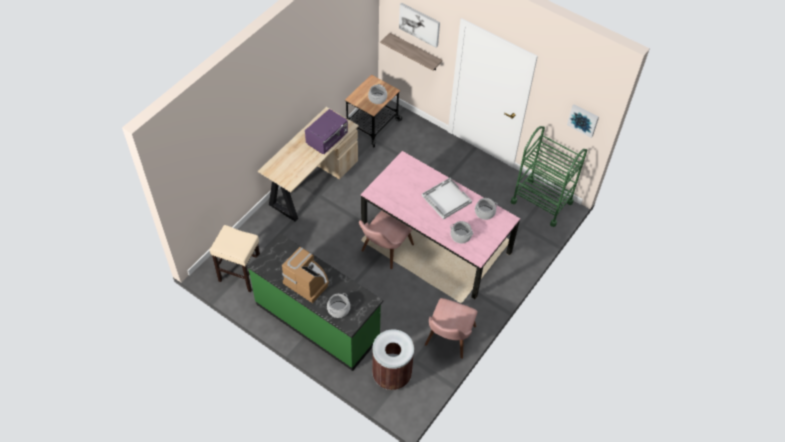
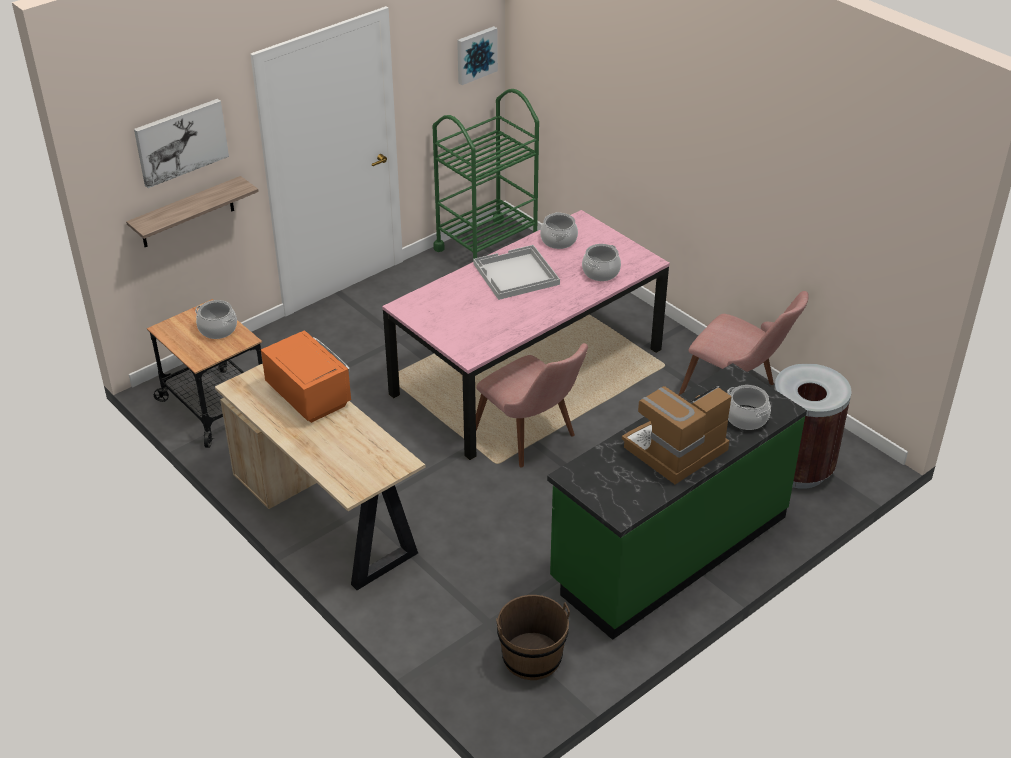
camera: 75 degrees left, 15 degrees down
beige stool [210,225,260,292] -> brown bucket [496,595,570,680]
purple microwave [305,109,348,154] -> orange microwave [261,330,352,423]

